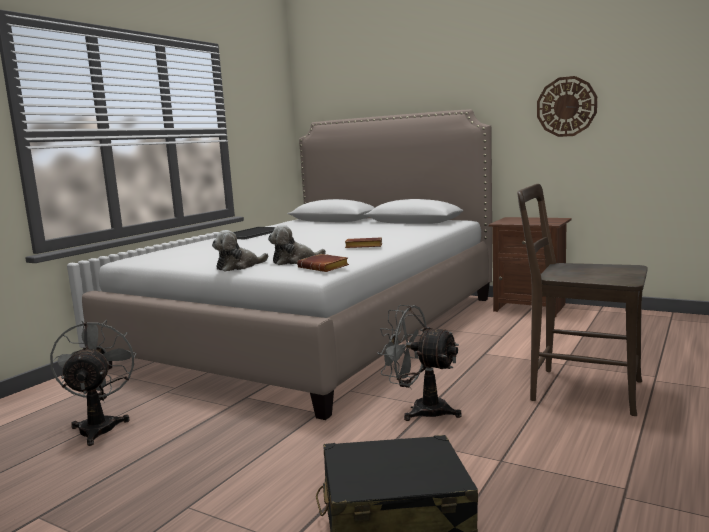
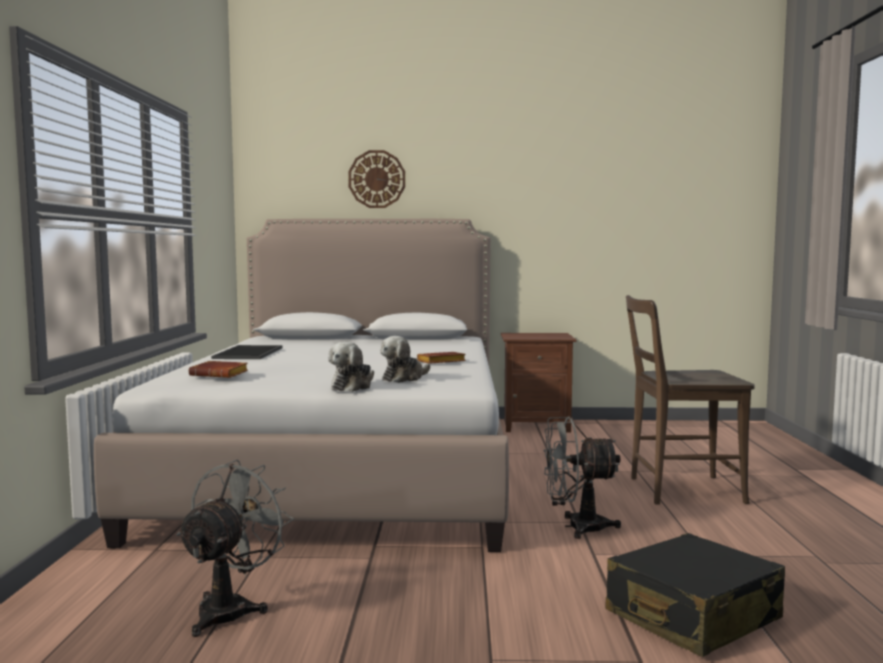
camera: 30 degrees left, 5 degrees down
grey fan [50,320,136,446] -> grey fan turned 60 degrees clockwise [176,460,294,637]
brown book [297,254,349,272] -> brown book moved to [189,361,248,378]
wall clock [537,76,597,137] -> wall clock moved to [348,150,405,208]

